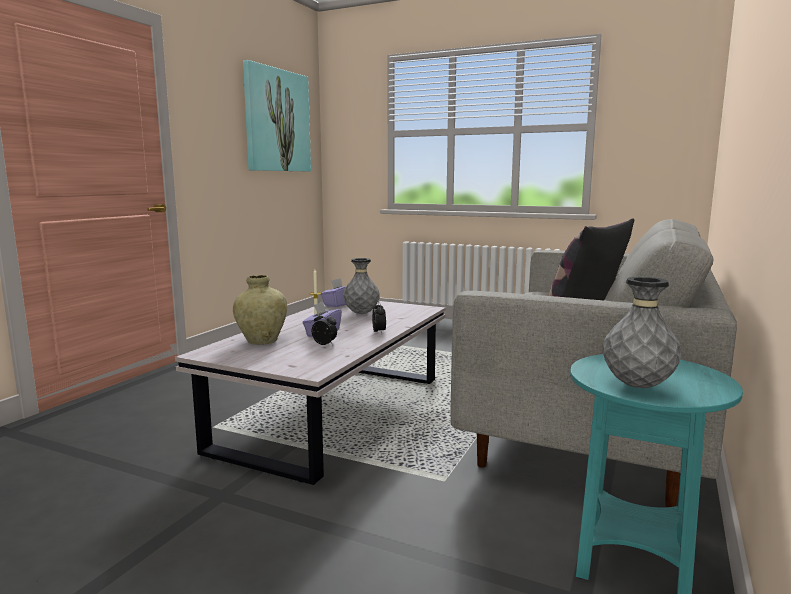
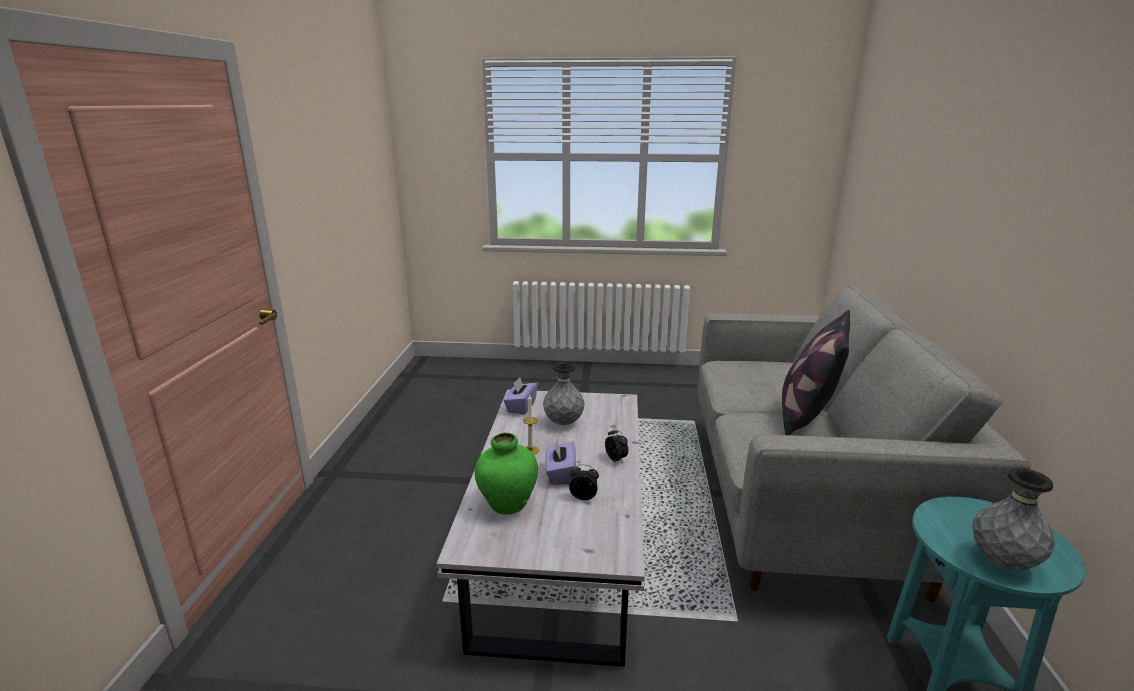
camera: 20 degrees left, 10 degrees up
beige vase [233,275,287,345] -> green vase [475,432,538,515]
picture [243,60,311,172] -> none

